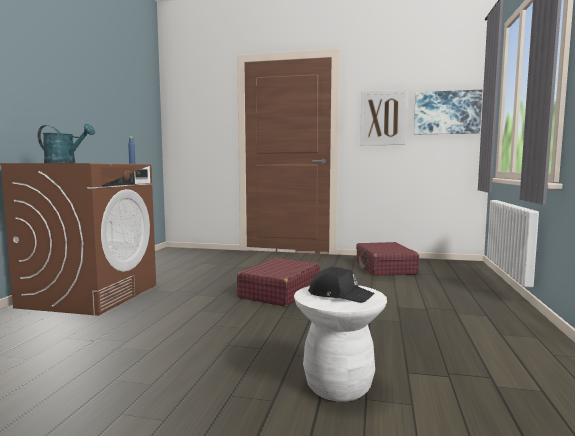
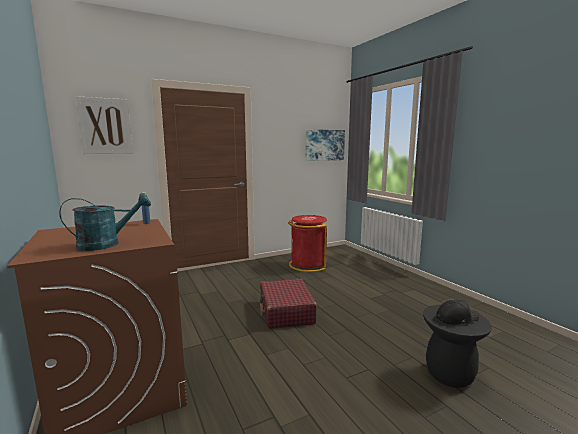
camera: 40 degrees left, 5 degrees up
white stool [294,285,387,402] -> black stool [423,305,492,388]
red suitcase [356,242,419,276] -> red trash can [288,215,327,272]
picture [360,90,407,145] -> picture moved to [76,96,133,154]

